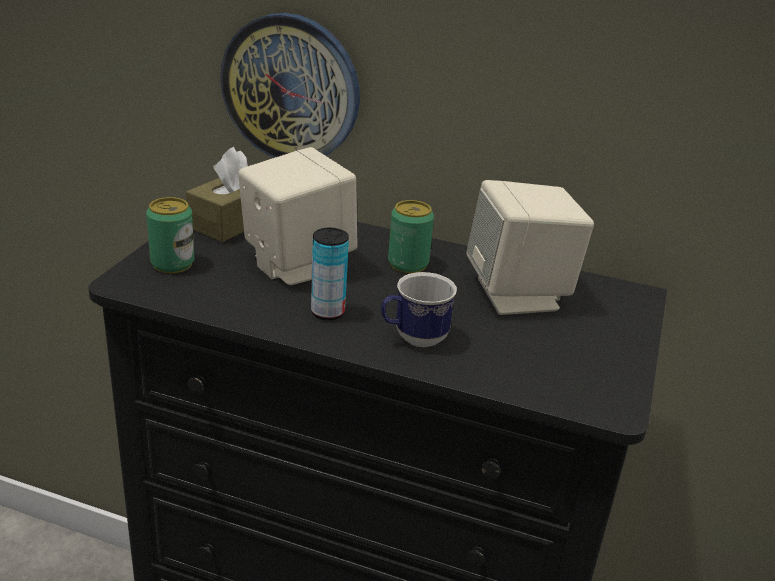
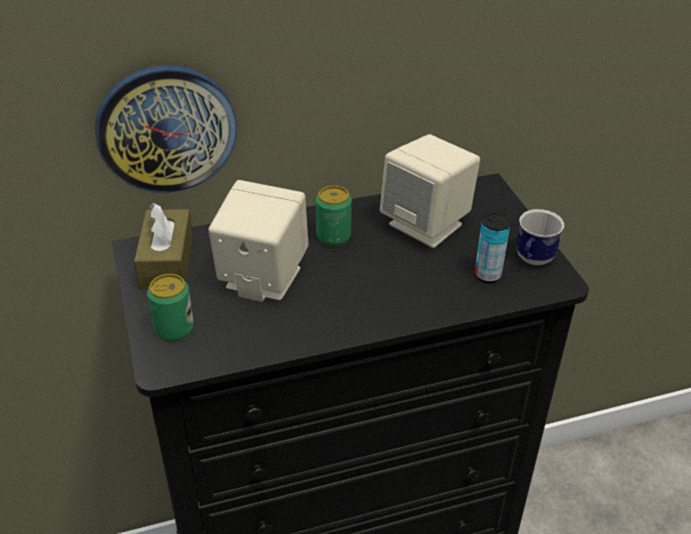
camera: 35 degrees left, 10 degrees up
can [311,228,349,320] -> can moved to [475,213,511,283]
mug [381,272,457,347] -> mug moved to [516,209,565,265]

